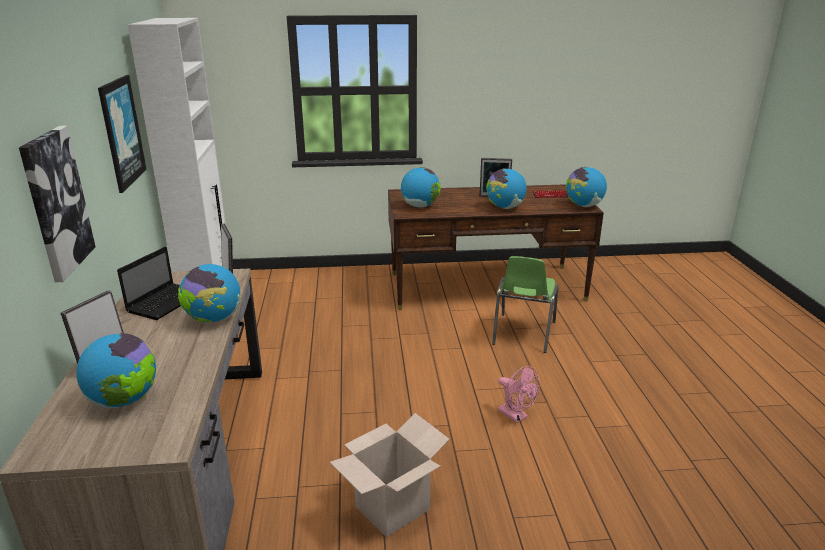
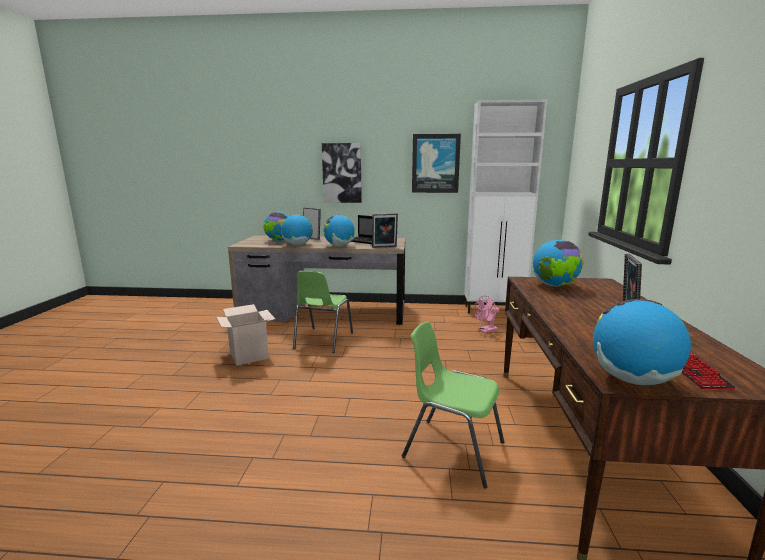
camera: 100 degrees right, 10 degrees down
globe [486,168,527,209] -> globe moved to [281,214,313,245]
pink fan [498,366,540,423] -> pink fan moved to [474,296,500,333]
none -> green chair [293,271,353,353]

